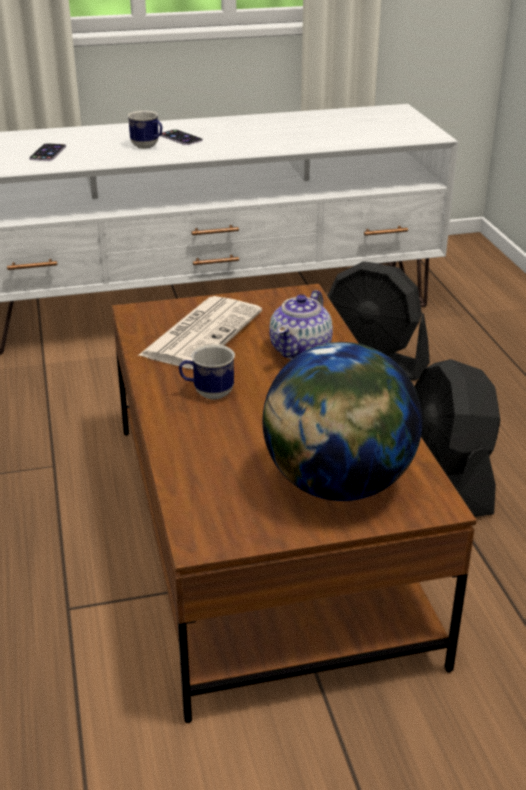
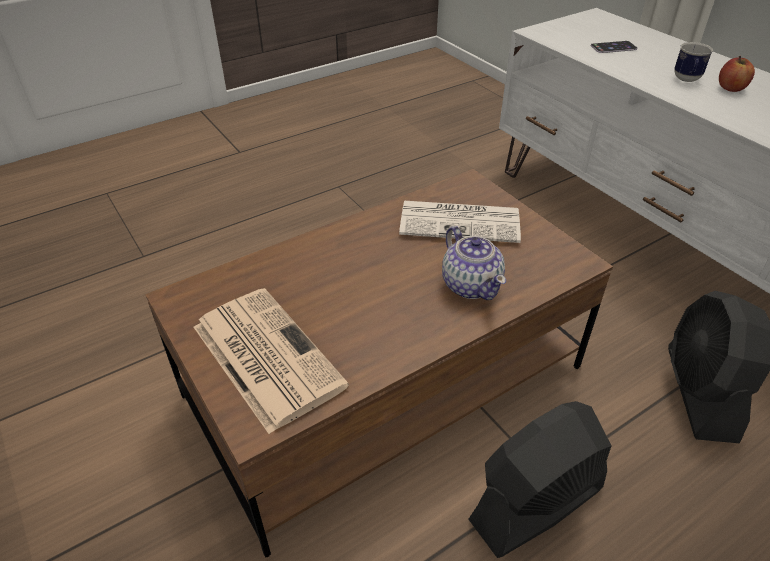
camera: 70 degrees right, 10 degrees up
phone [160,129,203,145] -> apple [719,56,755,92]
mug [179,344,235,400] -> none
globe [262,342,422,501] -> newspaper [194,288,349,434]
teapot [270,290,333,360] -> teapot turned 120 degrees counterclockwise [442,226,506,300]

